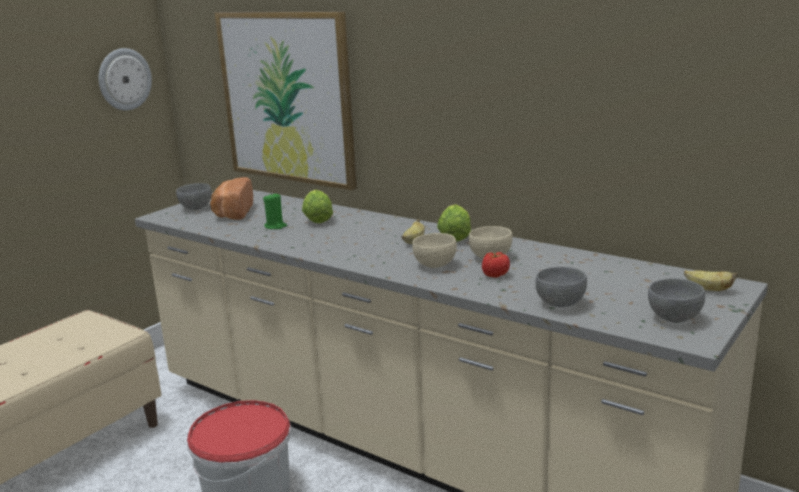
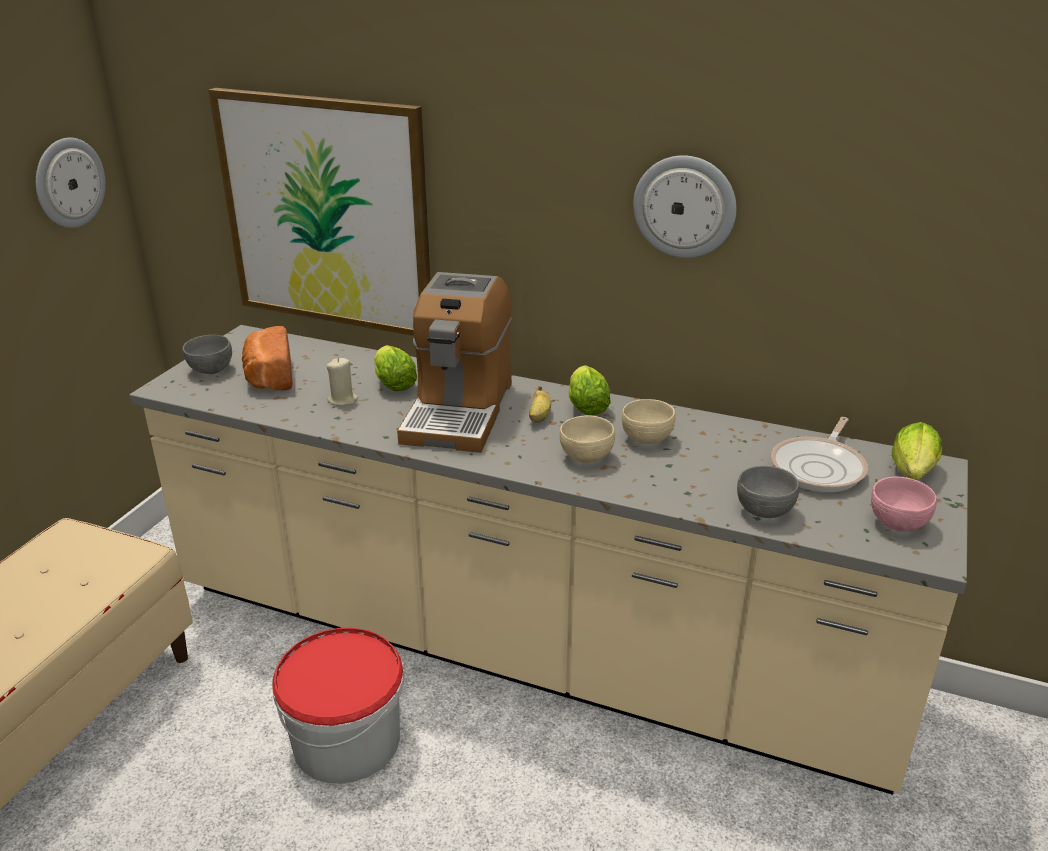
camera: 15 degrees left, 10 degrees up
green candle [263,193,287,229] -> beige candle [326,358,358,406]
tomato [482,252,510,278] -> none
grey bowl [648,278,705,323] -> pink bowl [871,477,937,532]
banana [684,270,738,291] -> lettuce [892,422,942,480]
none -> coffee machine [397,272,512,453]
none -> wall clock [633,155,737,258]
none -> frying pan [771,417,868,492]

